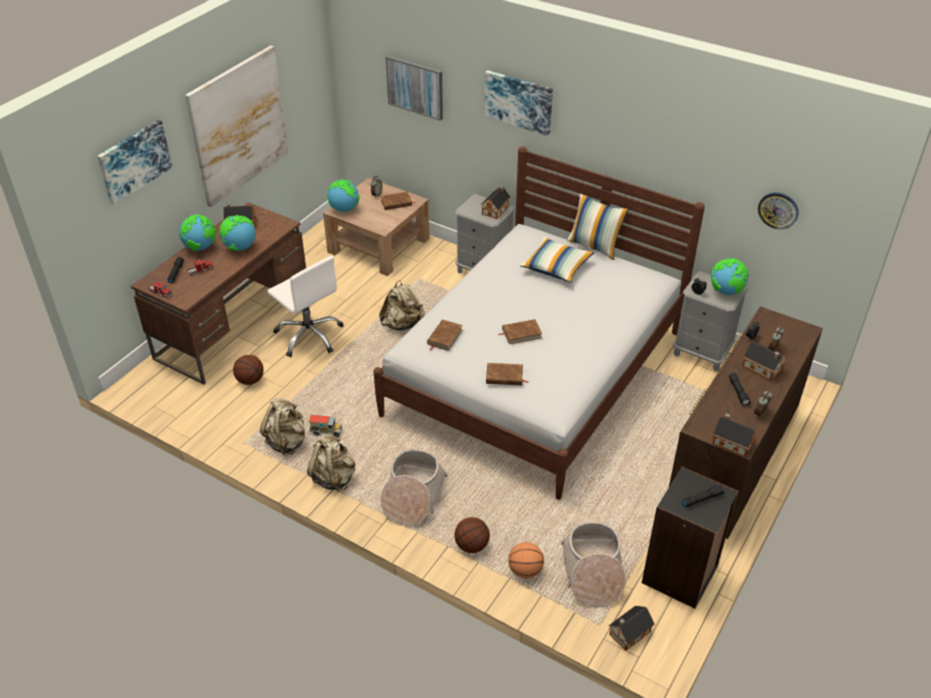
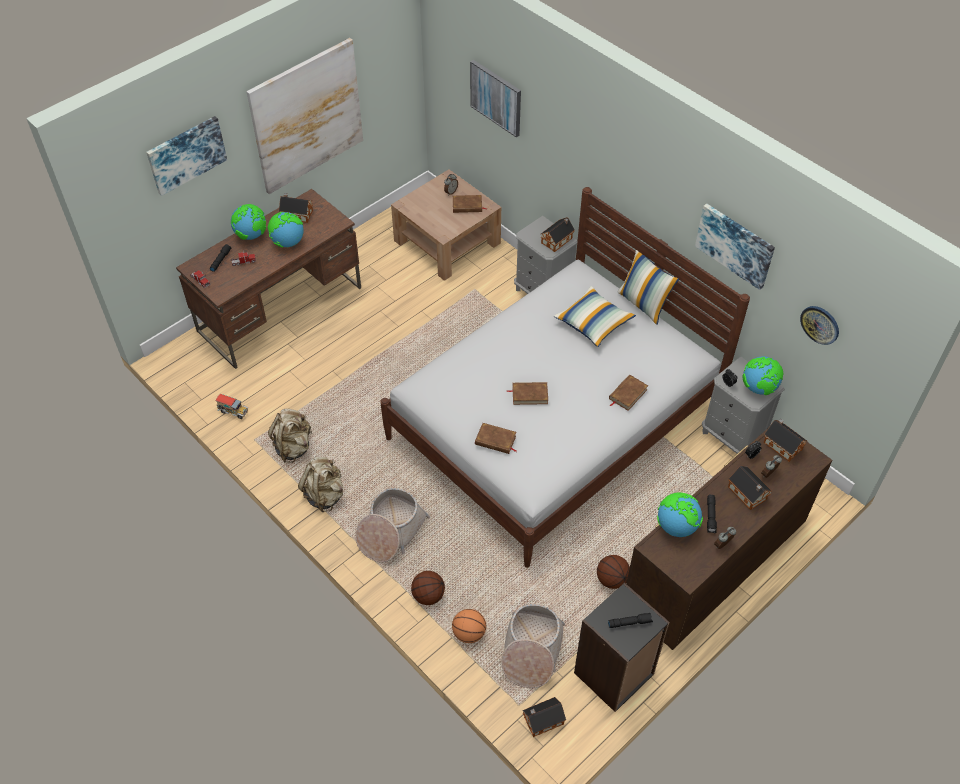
camera: 15 degrees right, 10 degrees up
basketball [233,355,264,385] -> basketball moved to [597,555,630,589]
white office chair [267,256,344,357] -> none
toy truck [309,415,343,437] -> toy truck moved to [216,394,248,419]
globe [327,180,359,212] -> globe moved to [657,492,703,537]
beige backpack [379,280,425,330] -> none
brown book [427,319,463,351] -> brown book moved to [609,374,648,411]
picture [484,70,553,136] -> picture moved to [695,204,775,290]
toy house [712,413,758,457] -> toy house moved to [763,419,807,462]

